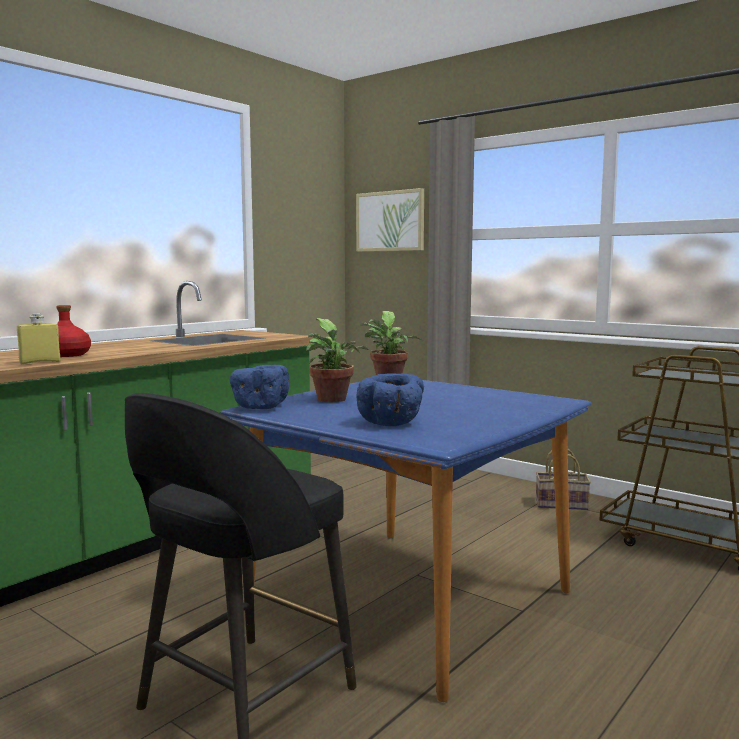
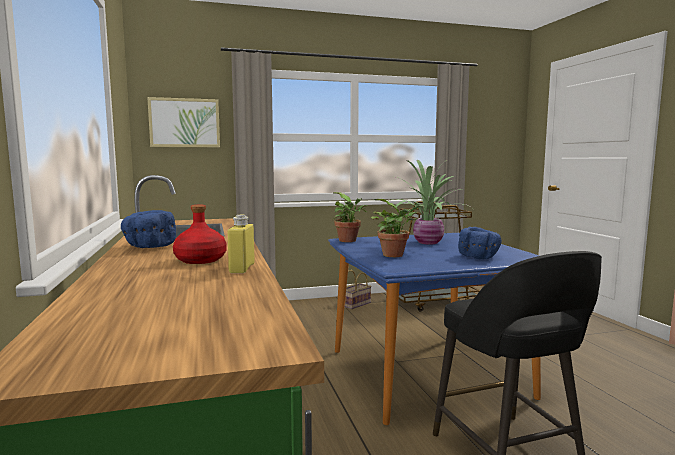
camera: 55 degrees left, 0 degrees up
blue bowl [229,365,289,409] -> blue bowl moved to [121,210,176,248]
none -> potted plant [385,160,472,245]

